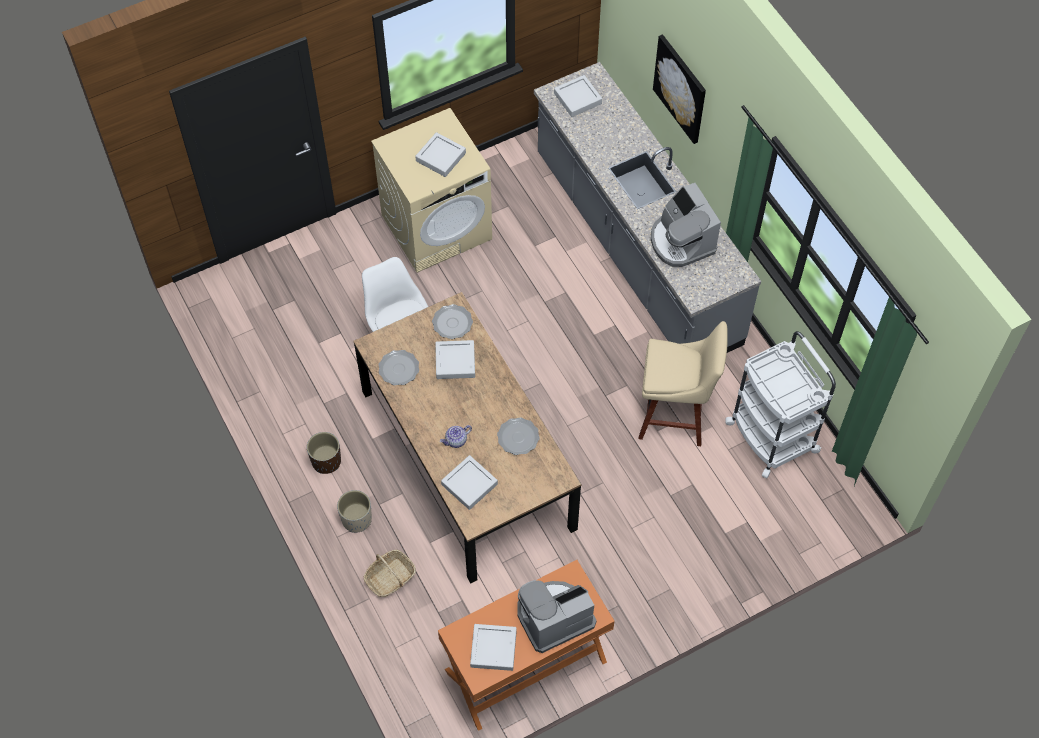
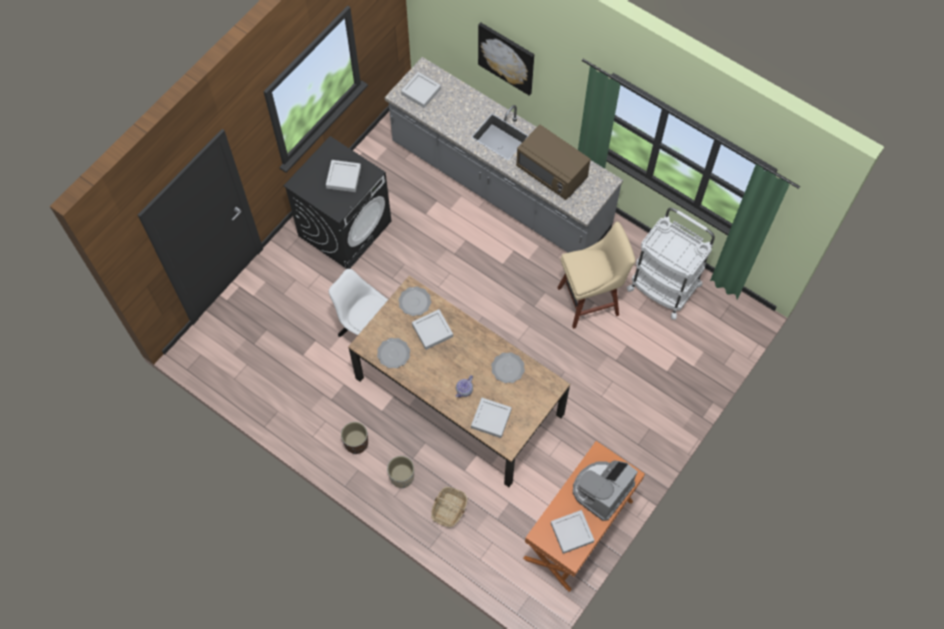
camera: 25 degrees left, 5 degrees up
beige washing machine [371,108,492,273] -> black washing machine [284,136,391,269]
coffee machine [651,183,721,267] -> brown microwave [516,125,591,200]

